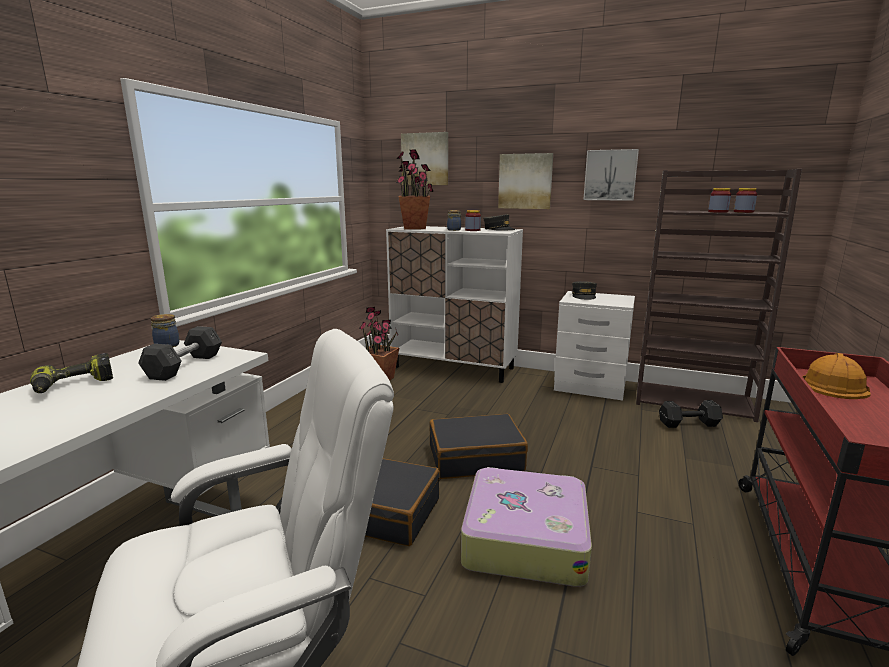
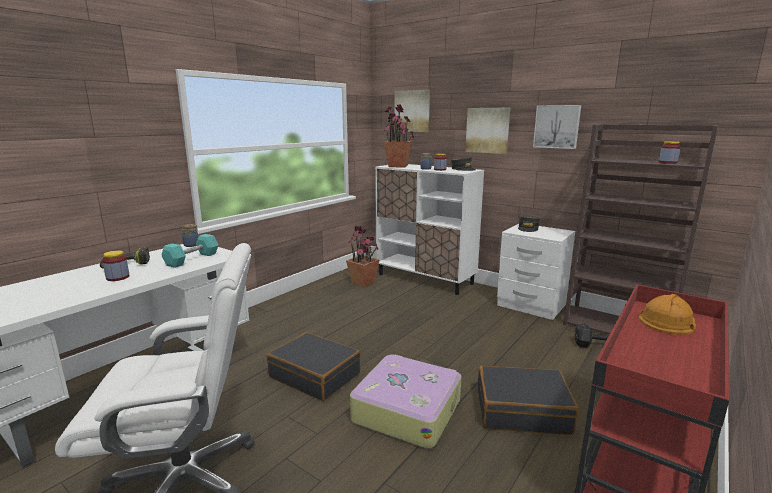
camera: 15 degrees right, 0 degrees up
grey dumbbell [138,326,222,381] -> turquoise dumbbell [162,234,219,268]
black suitcase [430,414,528,479] -> black suitcase moved to [477,366,579,435]
jar [708,188,731,213] -> jar moved to [102,250,130,281]

